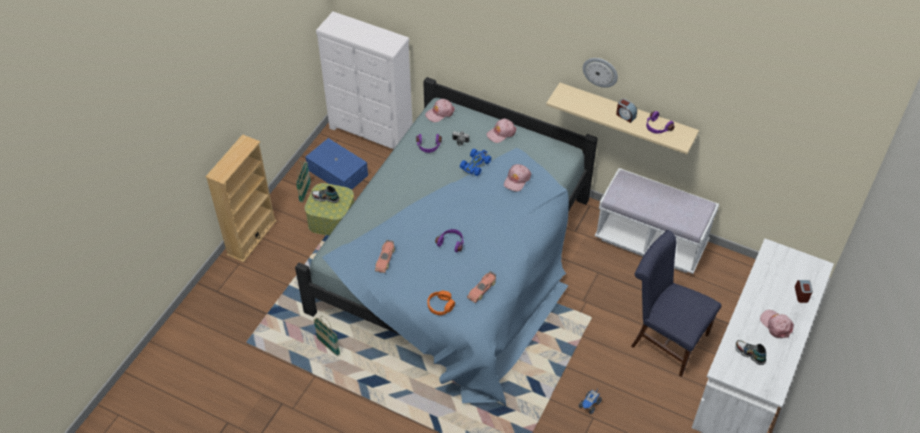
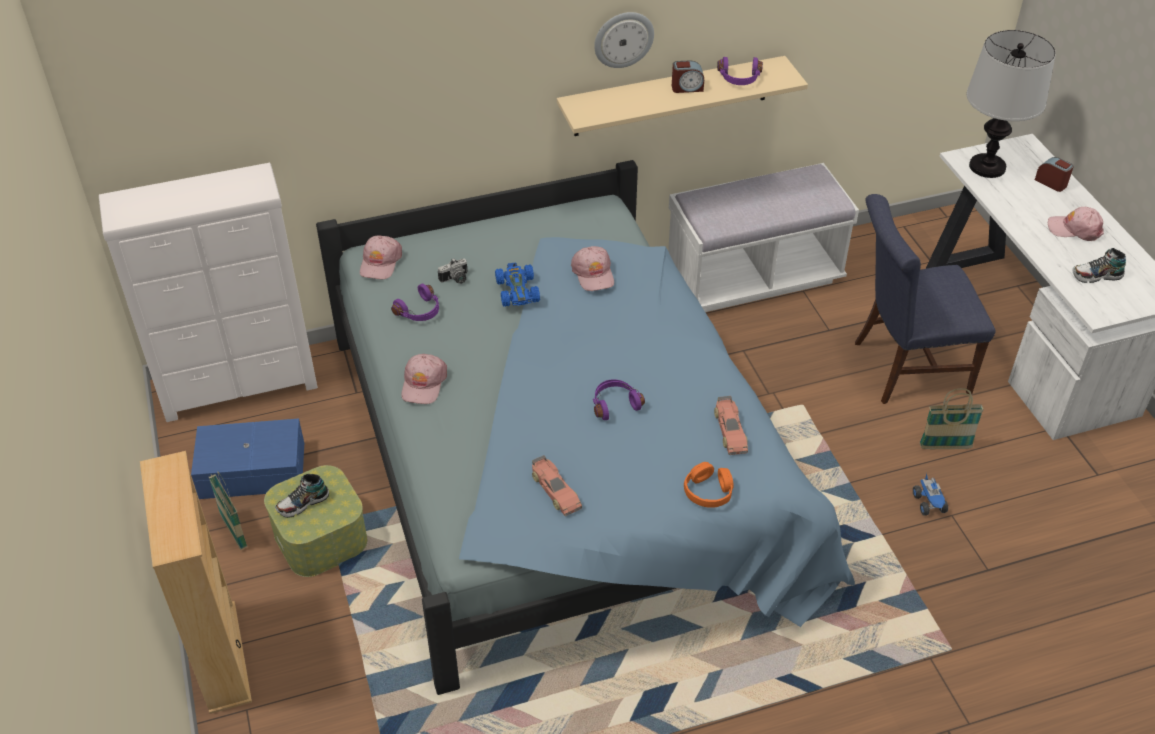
camera: 45 degrees left, 5 degrees down
basket [313,316,340,357] -> basket moved to [920,388,984,449]
pink cap [486,119,516,143] -> pink cap moved to [401,354,447,404]
none -> table lamp [966,30,1056,178]

